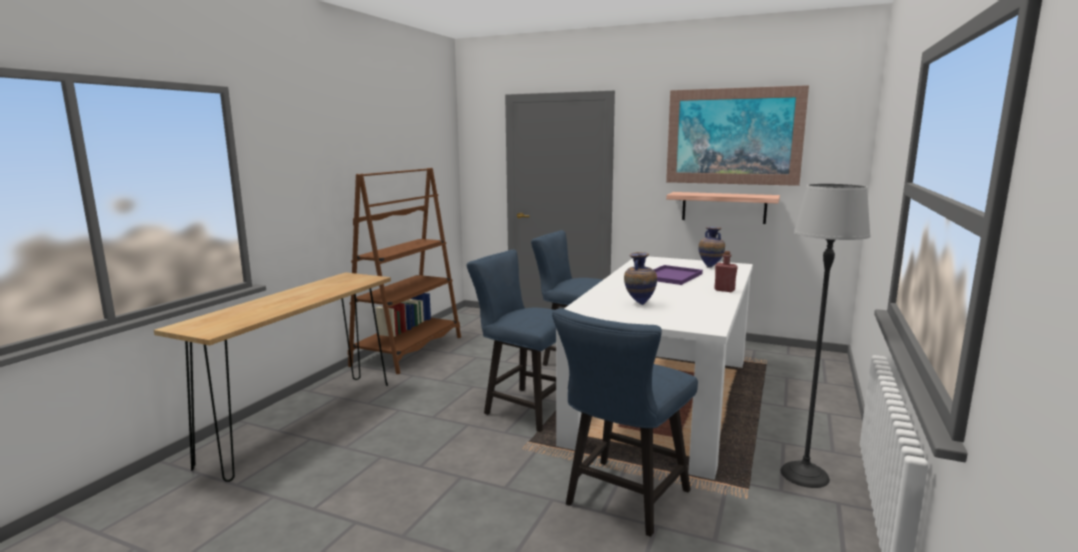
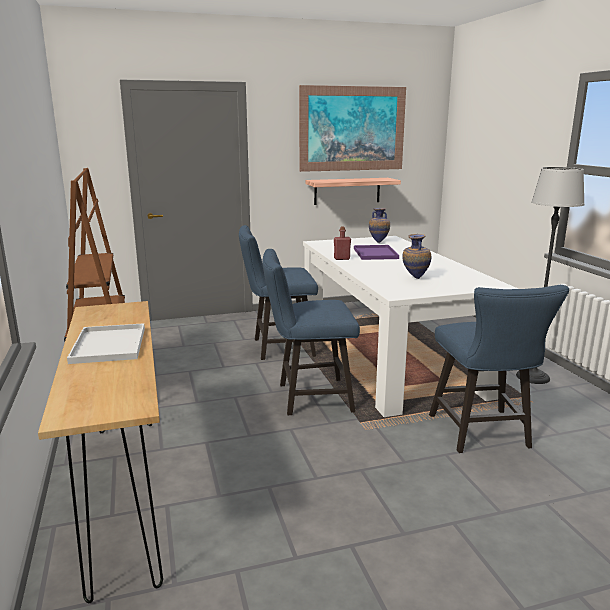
camera: 40 degrees left, 5 degrees up
red bottle [714,251,738,292] -> red bottle moved to [334,226,351,260]
none -> white tray [67,323,145,364]

